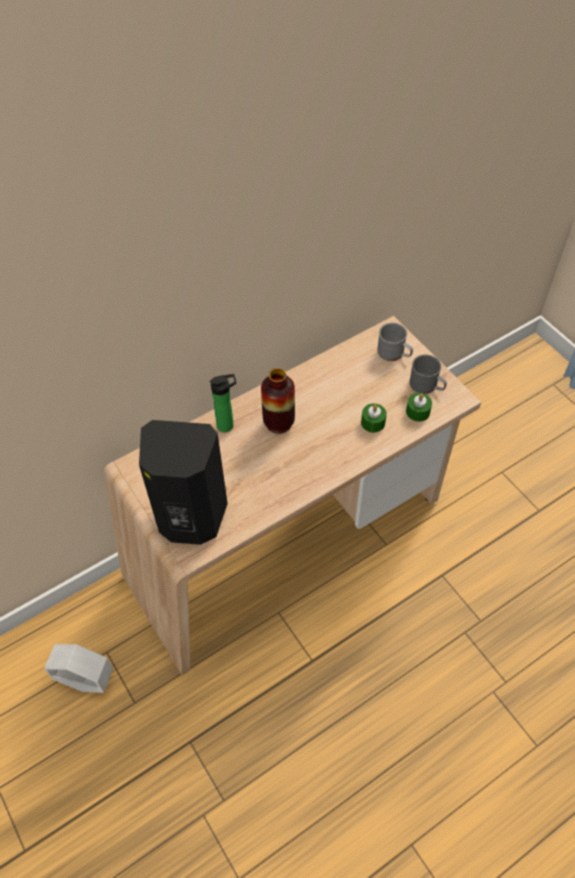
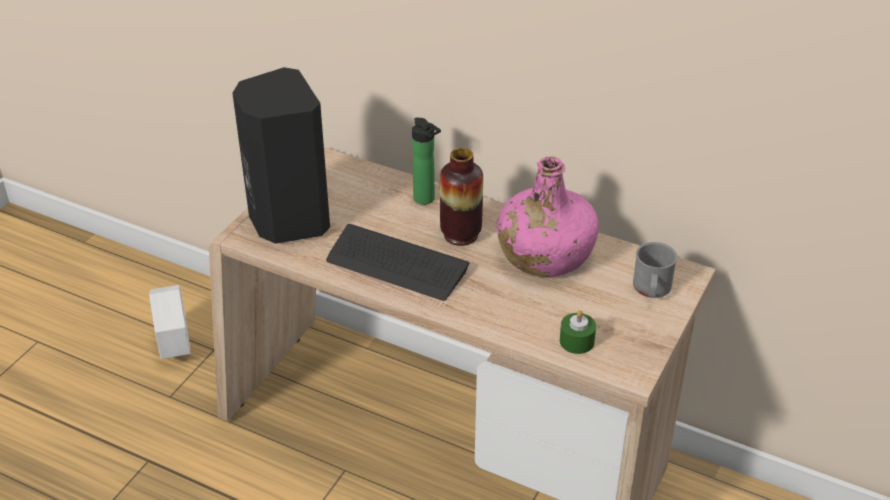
camera: 60 degrees right, 15 degrees down
green candle [361,403,387,433] -> none
grey mug [409,354,447,394] -> none
none -> keyboard [326,224,470,301]
none -> pink bottle [497,156,599,277]

